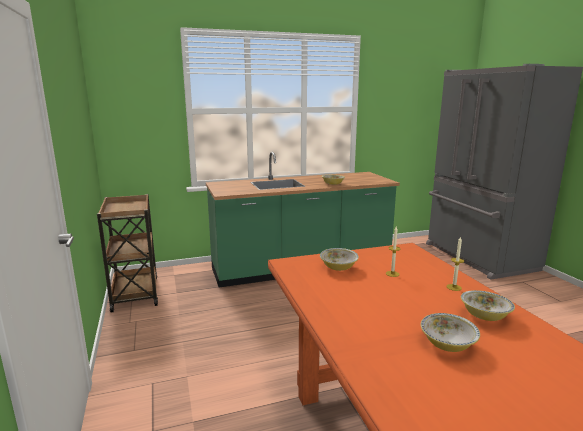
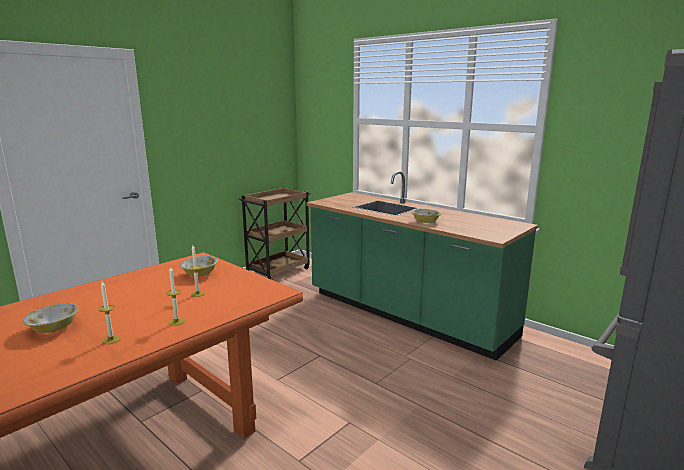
camera: 60 degrees right, 0 degrees up
bowl [461,290,515,321] -> candle [98,281,121,344]

